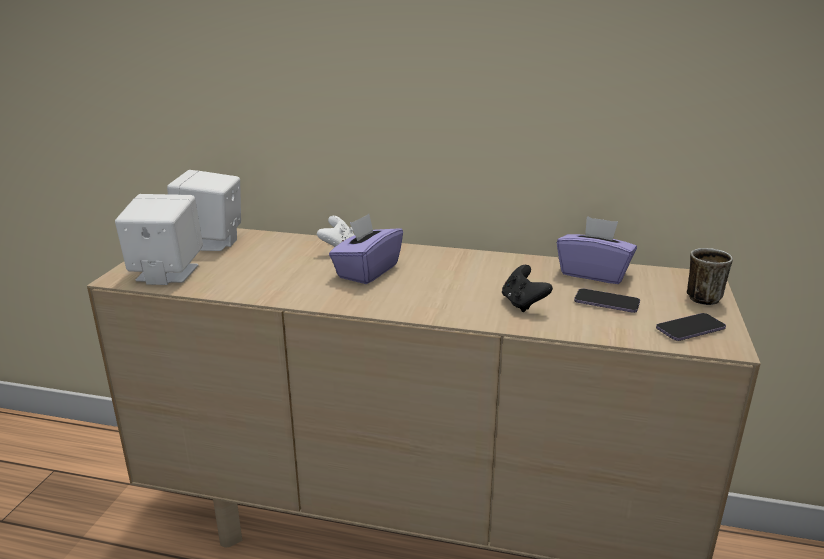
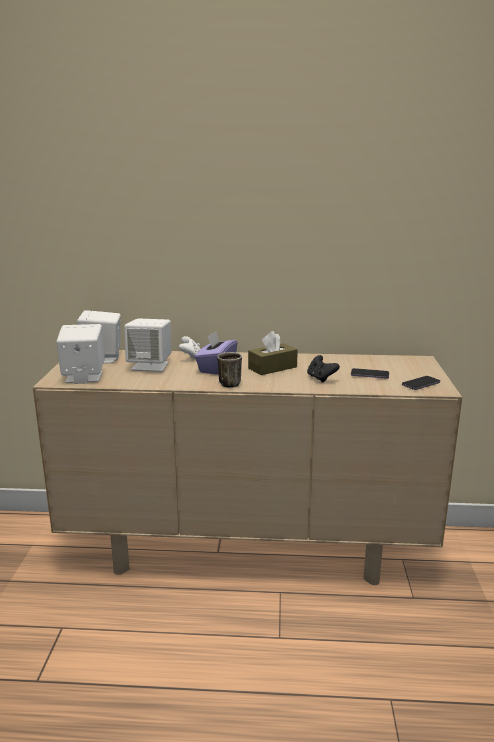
camera: 10 degrees left, 5 degrees down
purple tissue box [557,216,637,284] -> none
mug [687,248,733,305] -> mug moved to [217,352,242,388]
none -> white speaker [124,318,171,372]
none -> brown tissue box [248,331,298,375]

